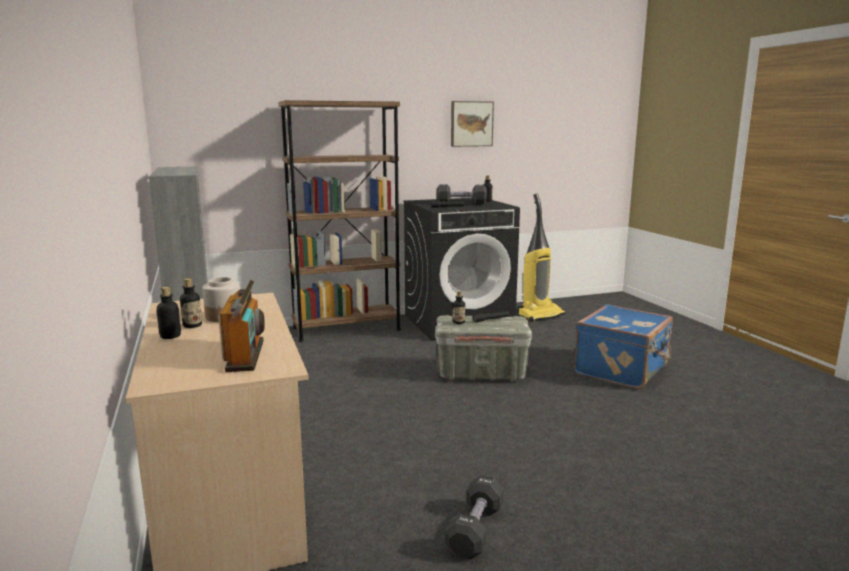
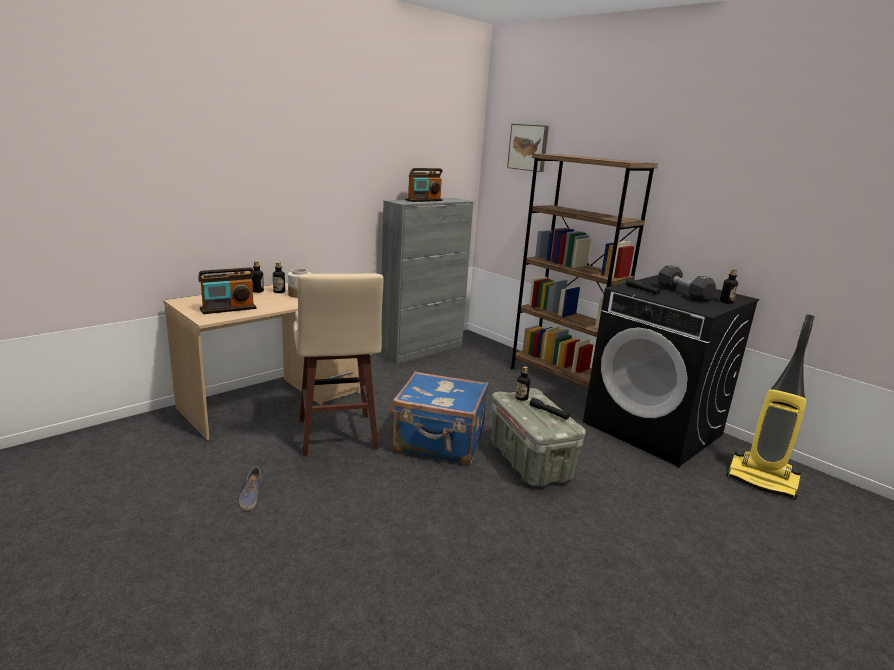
camera: 65 degrees right, 5 degrees up
black dumbbell [445,475,504,560] -> shoe [239,466,262,511]
picture [451,101,494,147] -> picture moved to [507,124,549,172]
blue suitcase [574,304,673,389] -> blue suitcase moved to [392,371,489,464]
none -> beige stool [293,273,383,456]
none -> radio [405,168,443,202]

